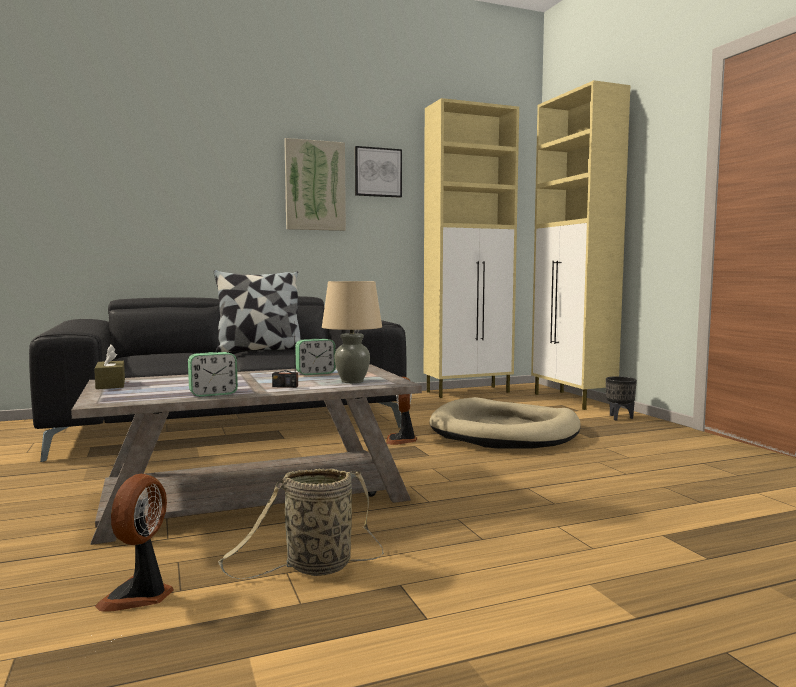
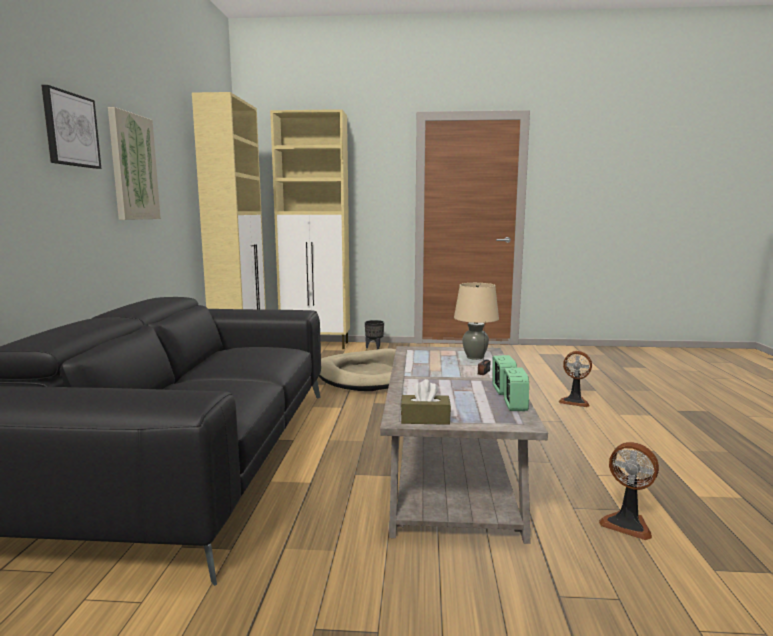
camera: 65 degrees left, 5 degrees up
pillow [214,270,301,353] -> none
basket [218,469,384,579] -> none
alarm clock [295,339,336,375] -> alarm clock moved to [504,367,529,411]
picture [355,146,402,198] -> picture moved to [41,85,101,169]
fan [386,377,417,445] -> fan moved to [558,351,592,407]

